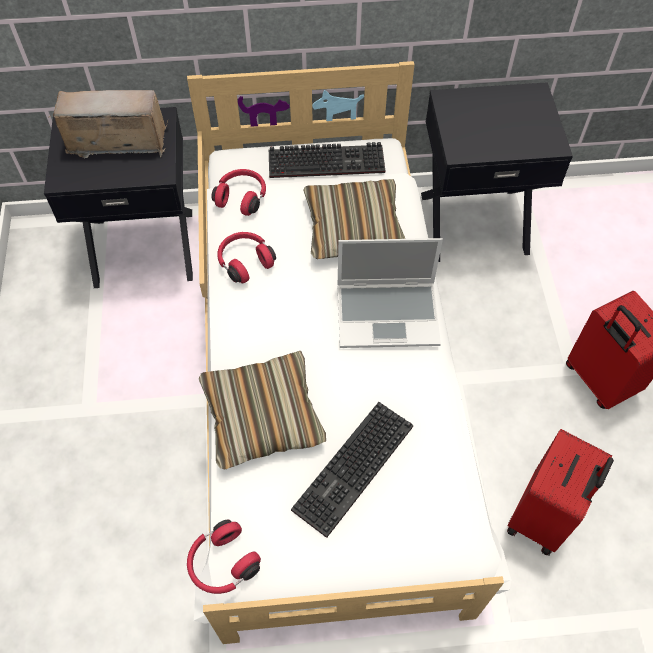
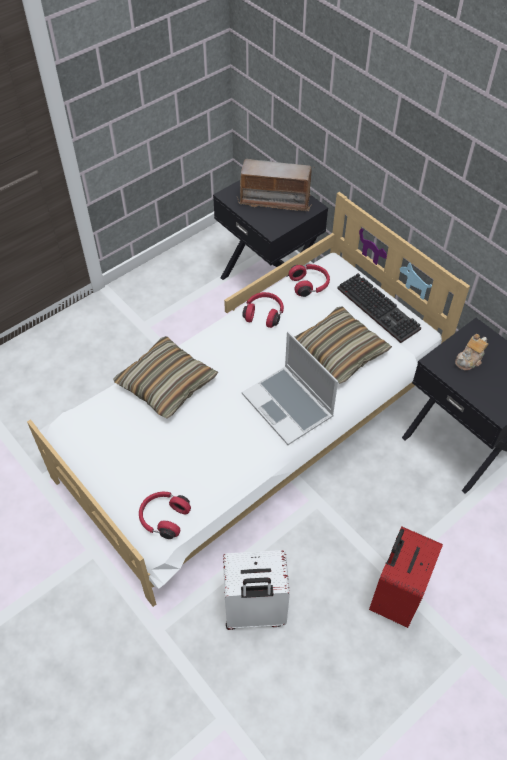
camera: 55 degrees right, 5 degrees down
radio [48,90,168,158] -> radio turned 135 degrees clockwise [237,159,315,211]
red headphones [187,519,261,594] -> red headphones moved to [139,492,191,539]
keyboard [291,402,413,538] -> none
red suitcase [507,429,614,556] -> white suitcase [223,550,290,630]
none -> teapot [455,334,488,370]

